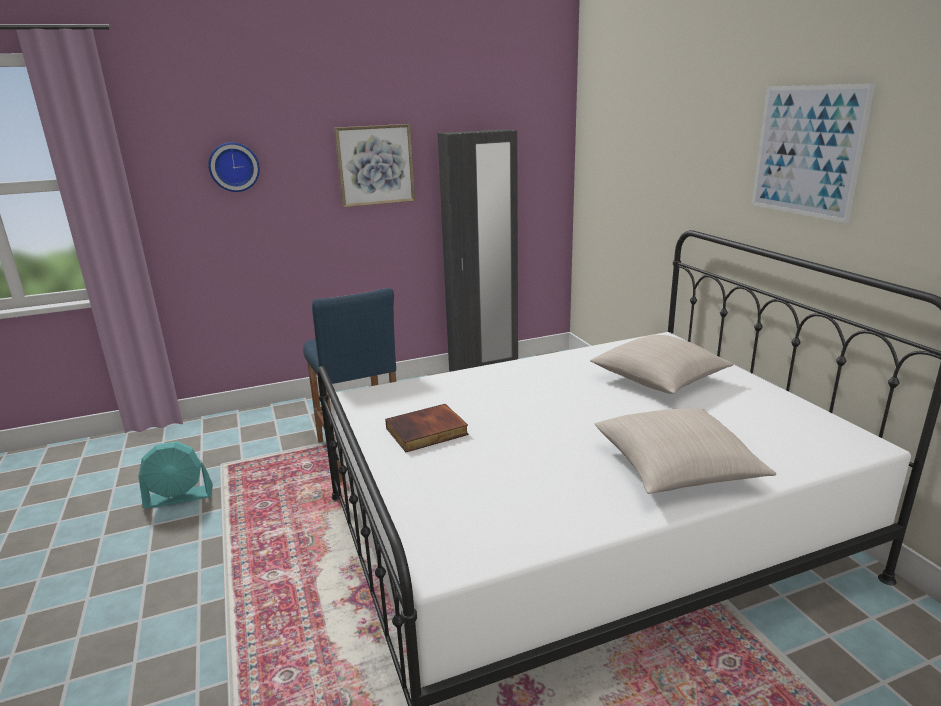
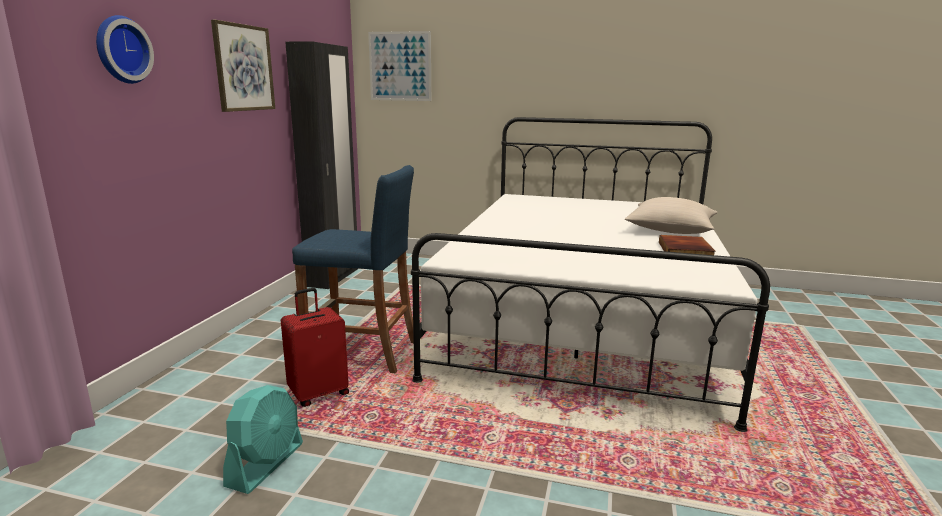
camera: 55 degrees left, 5 degrees down
book [385,404,469,452] -> book moved to [659,235,716,255]
beige pillow [590,335,734,394] -> none
picture [752,84,875,223] -> picture moved to [368,31,431,101]
none -> red suitcase [281,288,349,407]

